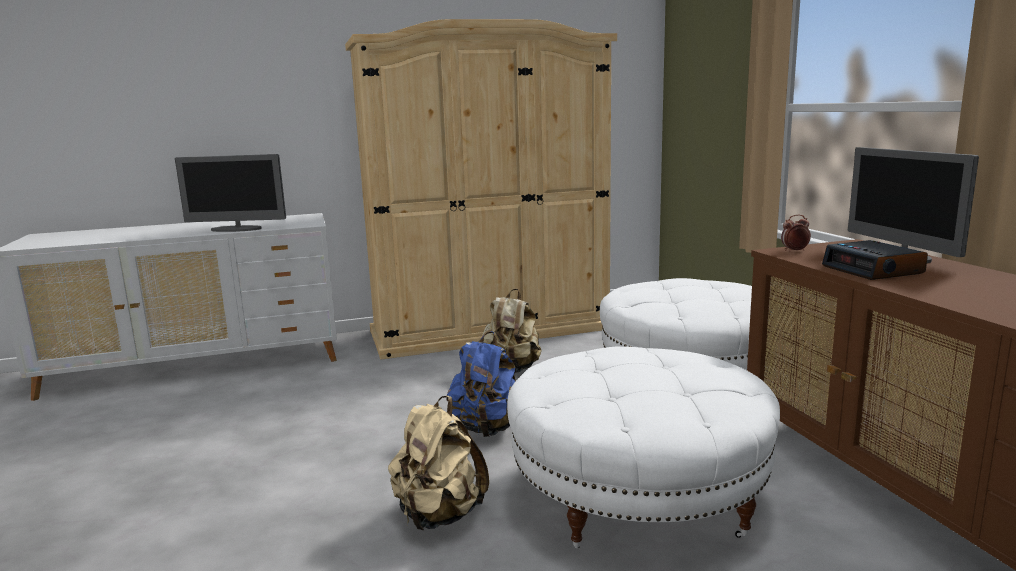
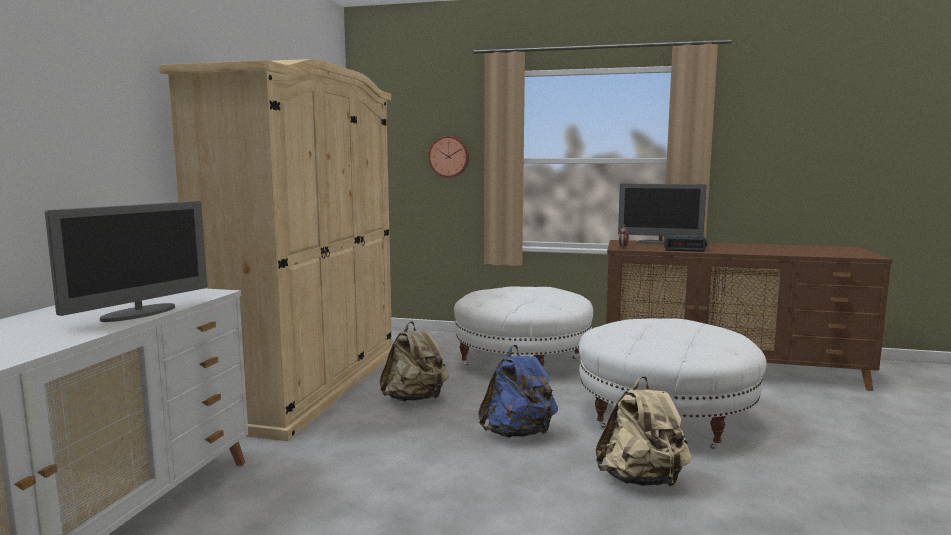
camera: 60 degrees left, 5 degrees down
none -> wall clock [428,136,469,178]

